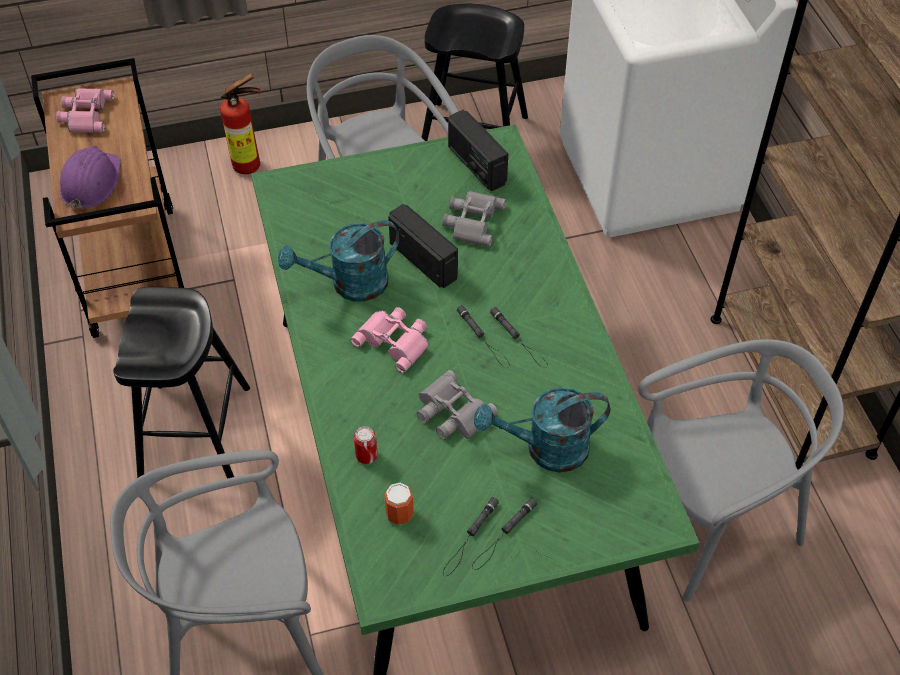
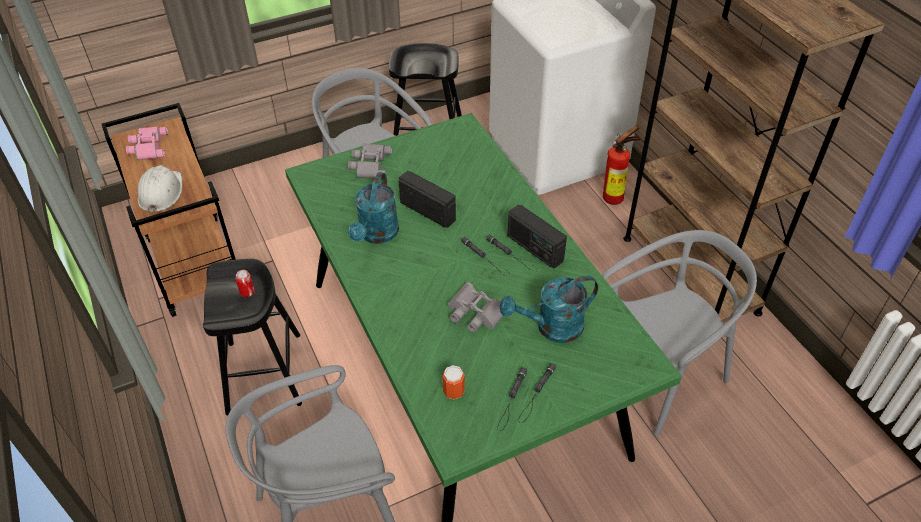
camera: 10 degrees left, 5 degrees down
purple hard hat [60,146,121,211] -> white hard hat [137,165,182,214]
fire extinguisher [220,73,261,174] -> fire extinguisher moved to [603,126,640,205]
turquoise watering can [278,220,399,302] -> turquoise watering can turned 45 degrees counterclockwise [348,172,399,244]
pink binoculars [350,307,429,373] -> none
can [354,426,378,464] -> can moved to [235,270,255,297]
grey binoculars [442,191,506,247] -> grey binoculars moved to [348,144,392,179]
radio [448,110,508,191] -> radio moved to [508,205,567,269]

